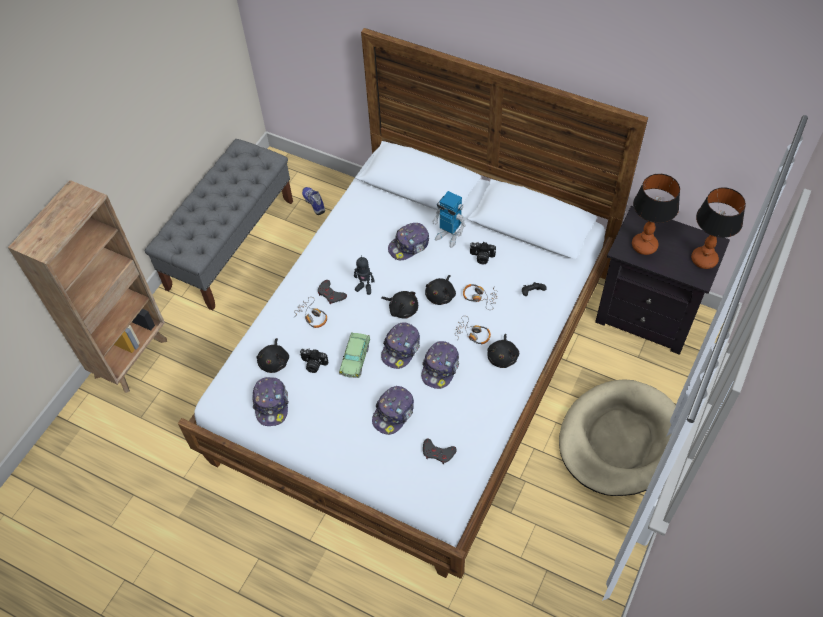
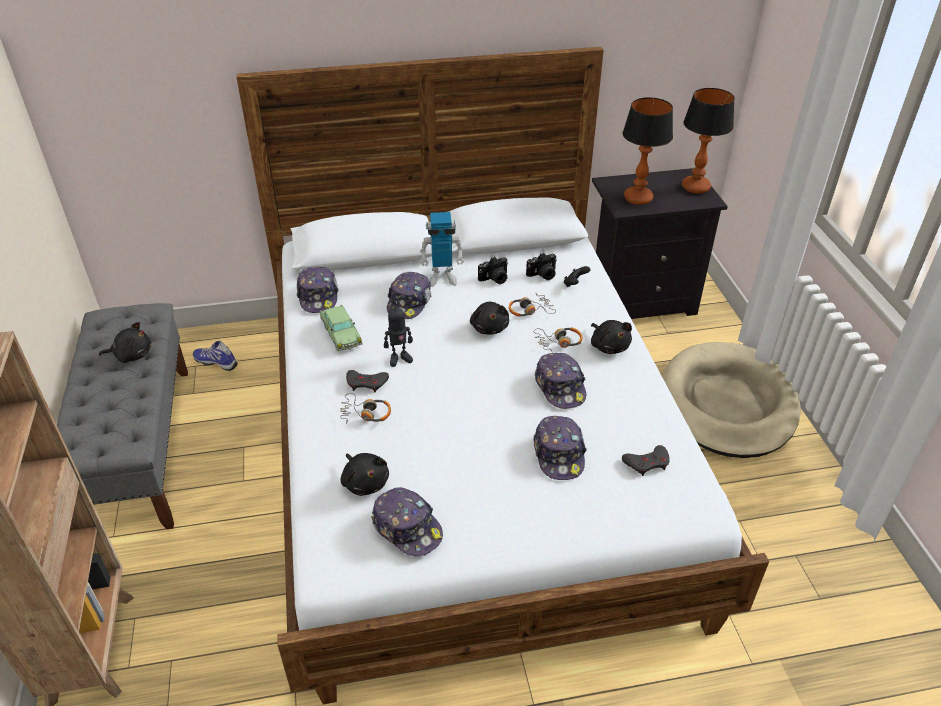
camera: 40 degrees left, 15 degrees down
camera [300,348,329,373] -> camera moved to [526,253,557,280]
toy car [339,332,370,378] -> toy car moved to [320,305,363,351]
black plush toy [381,291,418,319] -> black plush toy moved to [99,322,151,363]
cap [381,322,420,369] -> cap moved to [297,267,339,313]

